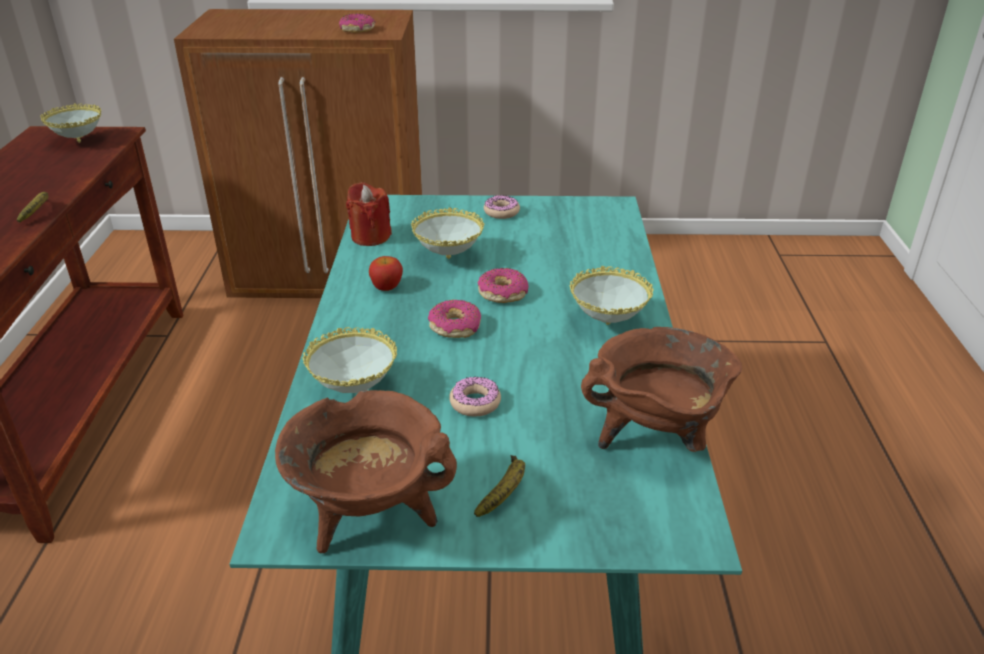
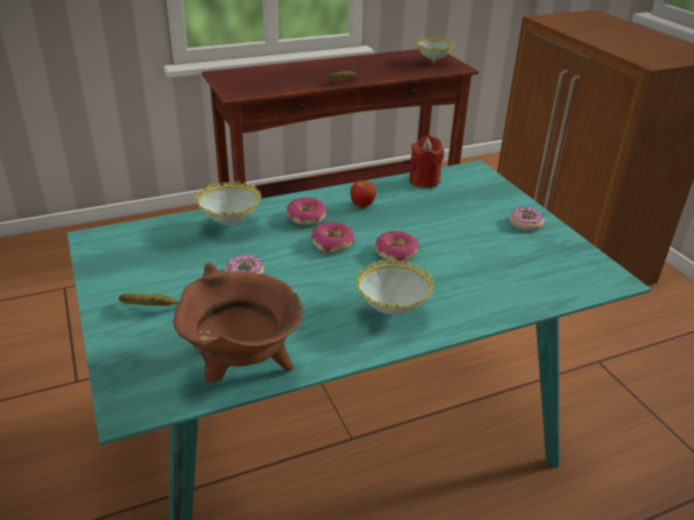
camera: 65 degrees right, 0 degrees up
brown cooking pot [275,390,457,553] -> none
donut [339,13,375,33] -> donut moved to [286,197,327,225]
bowl [411,207,484,259] -> none

